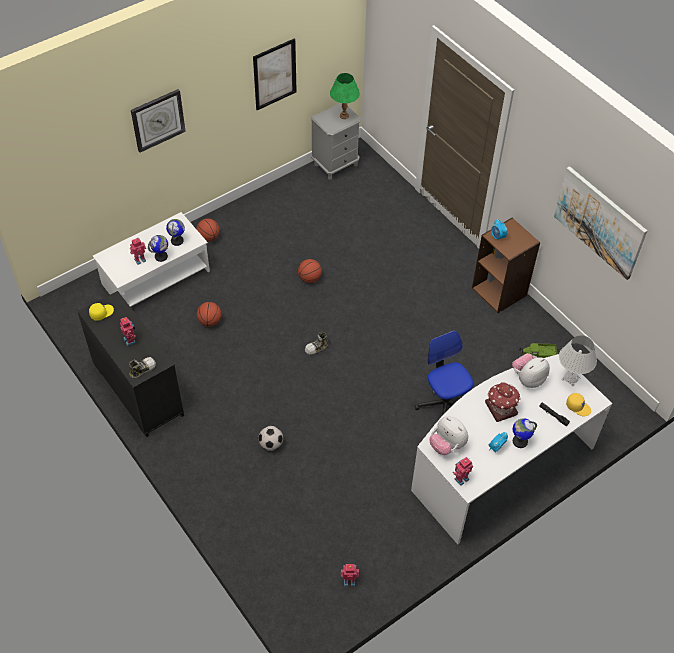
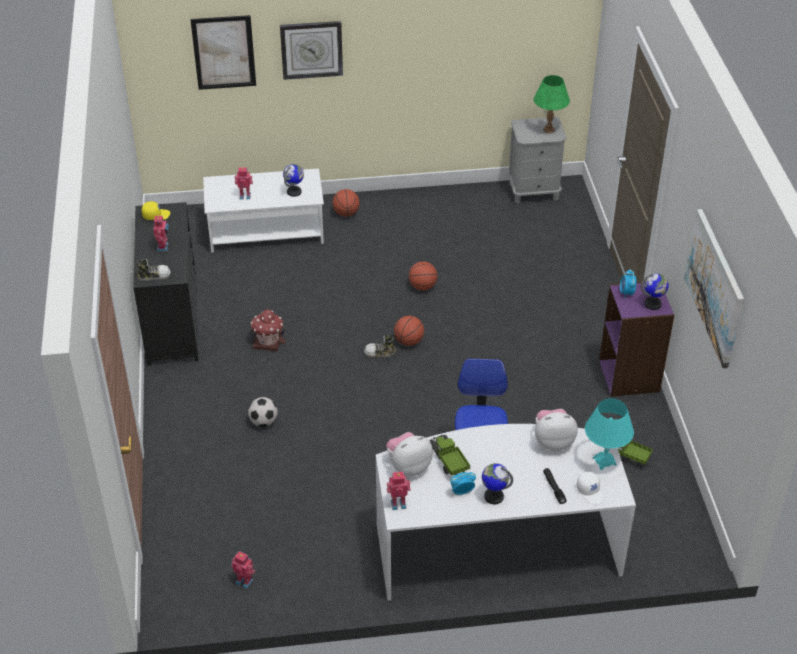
camera: 30 degrees right, 10 degrees down
globe [148,235,168,262] -> globe moved to [640,273,669,310]
basketball [197,302,222,327] -> basketball moved to [394,316,424,346]
picture [253,38,297,110] -> picture moved to [191,15,256,90]
plush toy [429,416,468,455] -> plush toy turned 75 degrees clockwise [386,432,433,476]
brown bookcase [472,217,541,313] -> purple bookcase [599,282,674,397]
toy house [485,382,521,422] -> toy house moved to [250,309,286,351]
white table lamp [559,336,597,387] -> turquoise table lamp [585,398,634,470]
yellow cap [566,393,591,417] -> white cap [577,471,605,504]
none -> toy truck [429,435,470,476]

